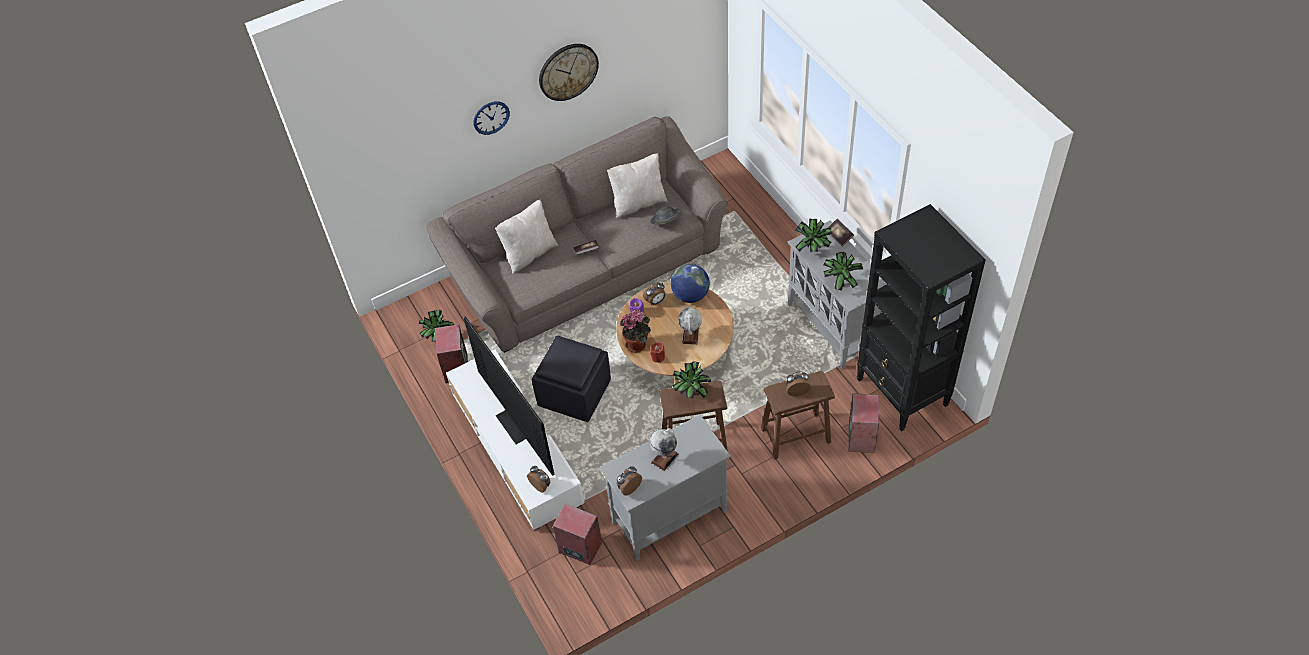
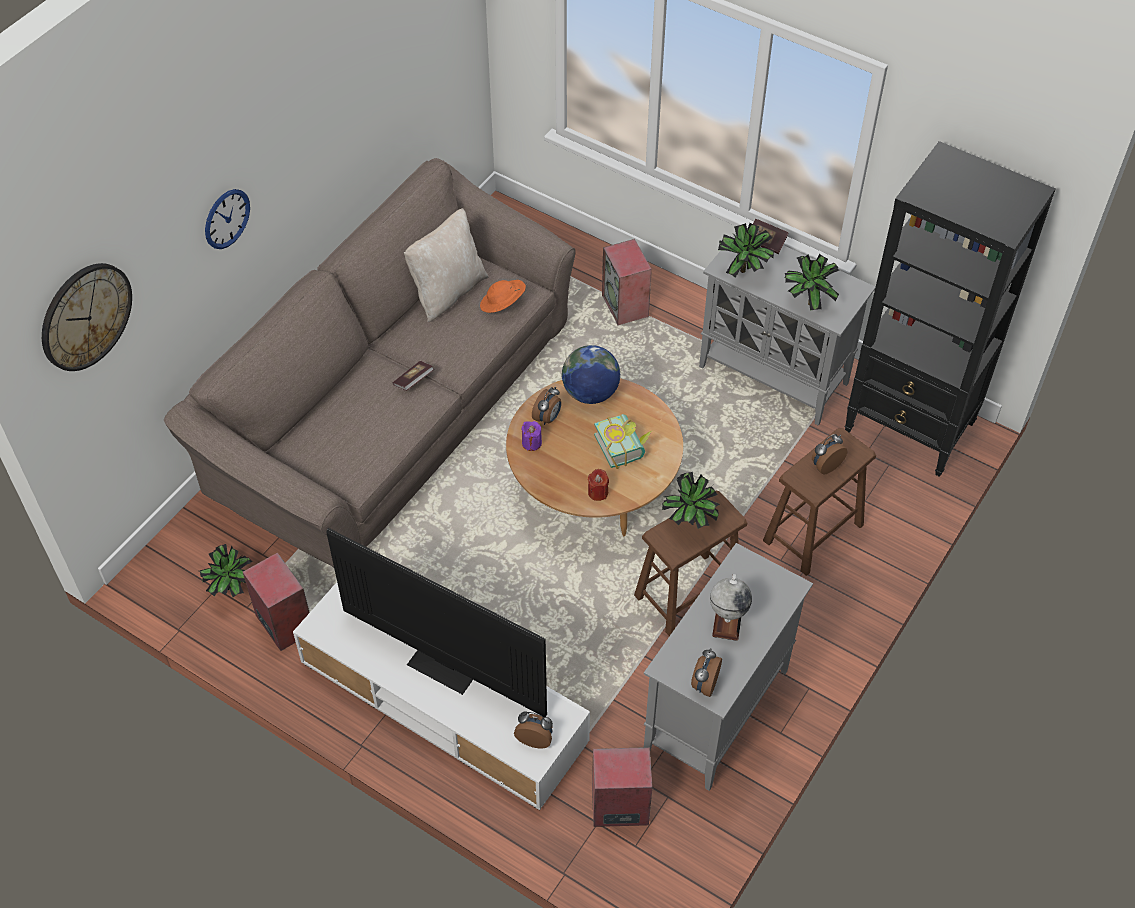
camera: 30 degrees left, 0 degrees up
beige pillow [495,200,558,274] -> none
black ottoman [532,336,611,422] -> none
wall clock [539,44,599,101] -> wall clock moved to [42,263,132,371]
potted plant [620,310,651,353] -> none
grey hat [650,206,682,225] -> orange hat [480,280,526,313]
globe [678,307,702,344] -> book [594,414,651,469]
speaker [849,393,879,453] -> speaker moved to [602,239,652,325]

